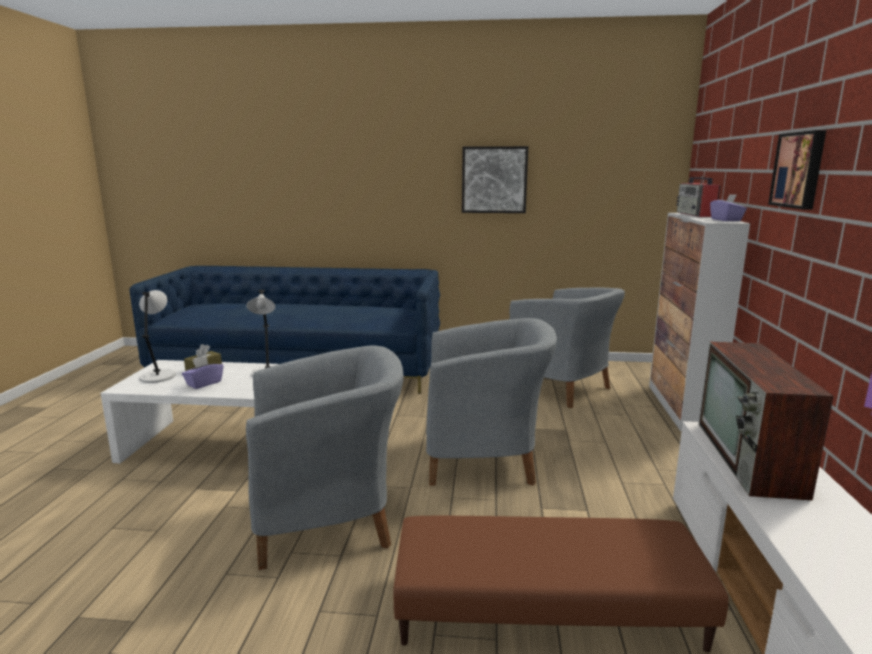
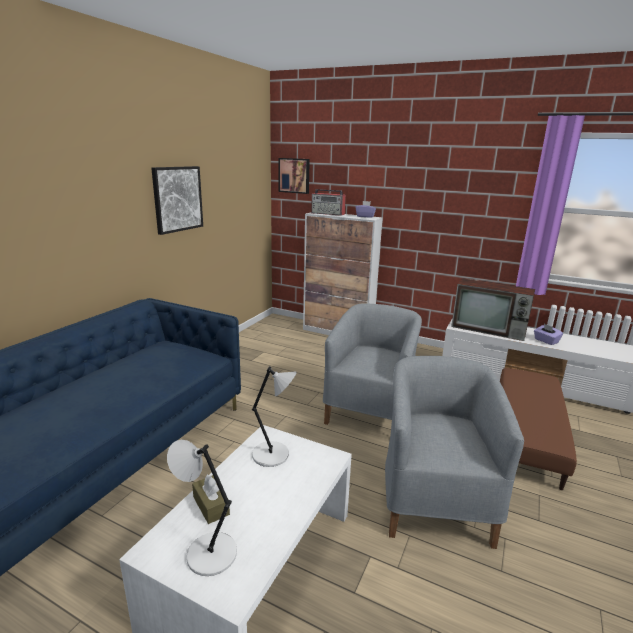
camera: 70 degrees left, 5 degrees up
purple tissue box [182,356,223,389] -> purple tissue box moved to [534,324,563,345]
grey armchair [510,287,625,408] -> none
picture [768,130,826,210] -> picture moved to [278,158,310,194]

